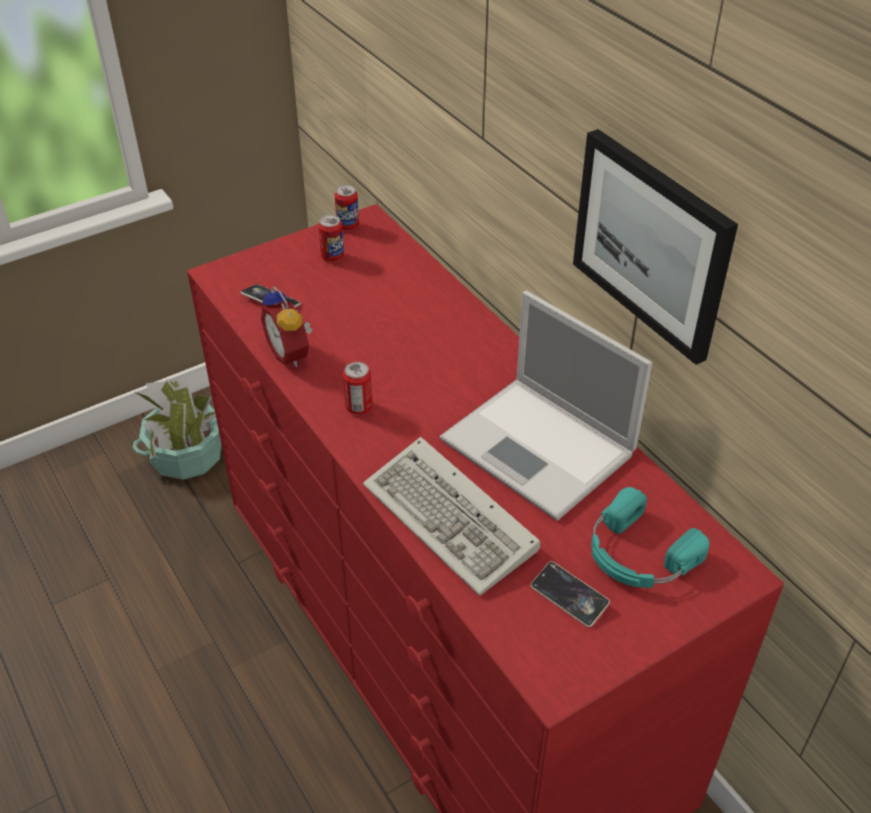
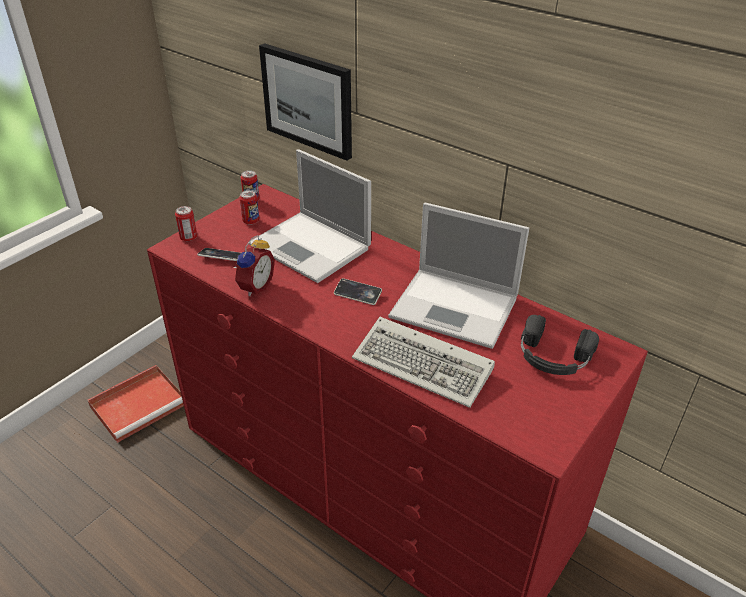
camera: 20 degrees left, 5 degrees down
potted plant [132,379,221,480] -> red tray [88,365,184,443]
alarm clock [261,286,312,367] -> alarm clock turned 105 degrees counterclockwise [233,235,275,296]
can [343,362,373,415] -> can moved to [175,206,197,241]
phone [531,561,610,627] -> phone moved to [334,278,382,305]
picture [573,129,738,365] -> picture moved to [259,43,352,161]
turquoise headphones [591,487,709,588] -> black headphones [521,315,599,375]
none -> laptop [249,149,371,283]

